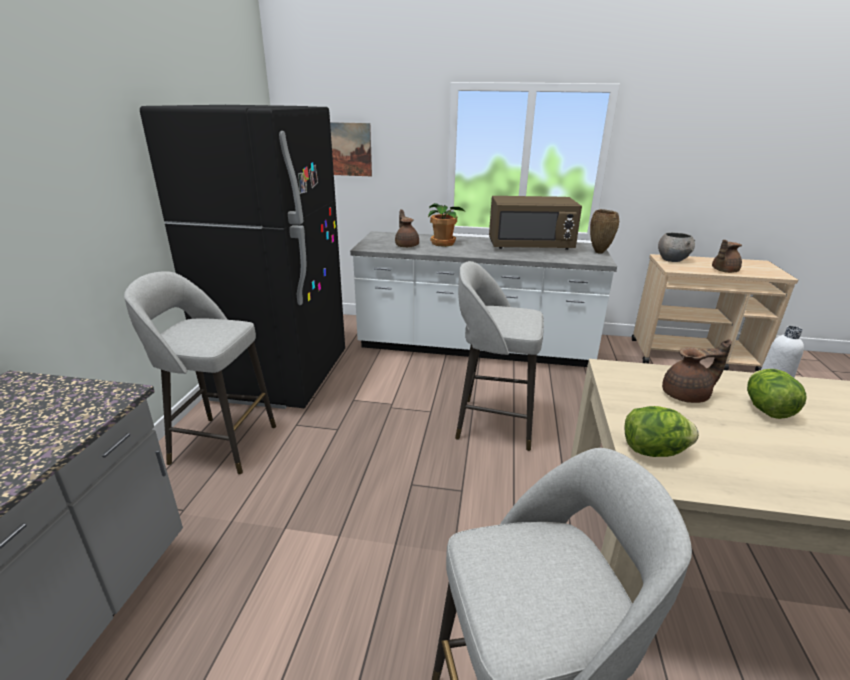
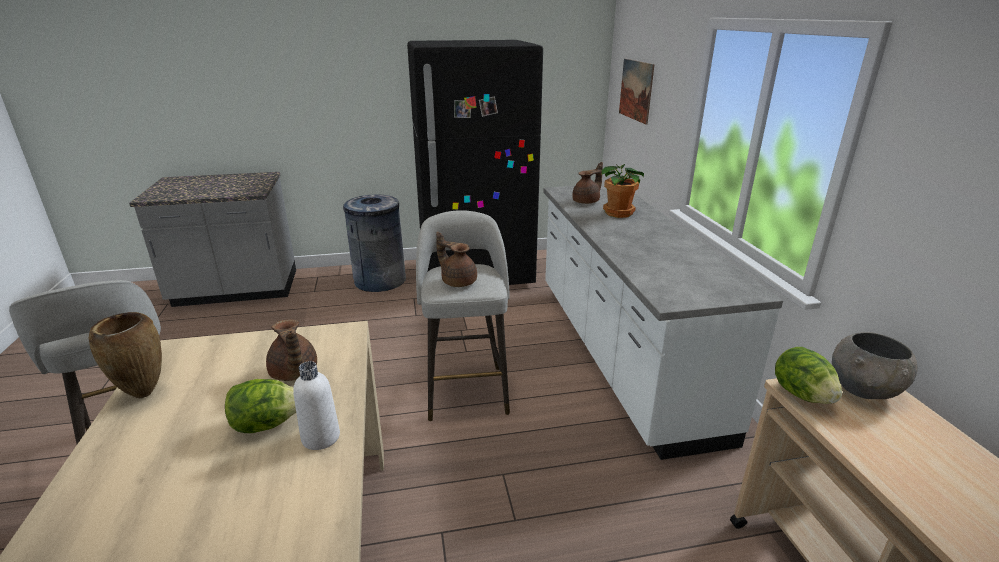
camera: 70 degrees right, 0 degrees up
grey stool [124,271,276,474] -> grey trash can [343,194,406,292]
brown microwave [489,196,582,250] -> none
brown vase [590,209,619,254] -> brown vase moved to [88,312,162,398]
lettuce [624,406,699,457] -> lettuce moved to [775,347,842,404]
brown teapot [712,240,742,273] -> brown teapot moved to [436,232,477,287]

